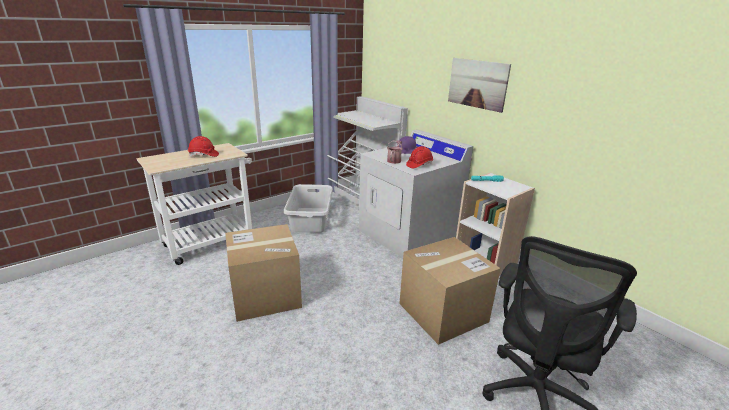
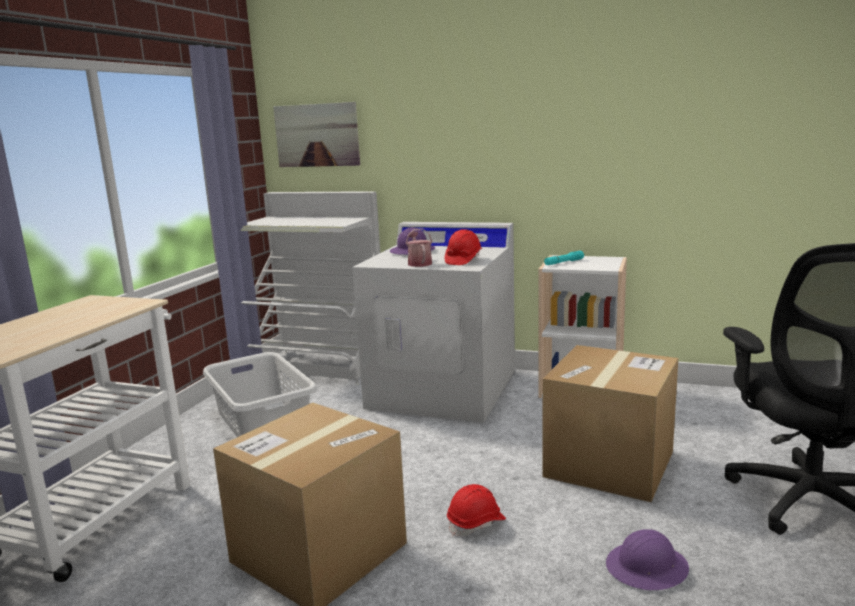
camera: 30 degrees left, 10 degrees down
red hard hat [188,136,219,157] -> red hard hat moved to [447,484,506,537]
picture [448,58,511,113] -> picture moved to [273,102,360,167]
none -> purple hard hat [606,529,689,590]

